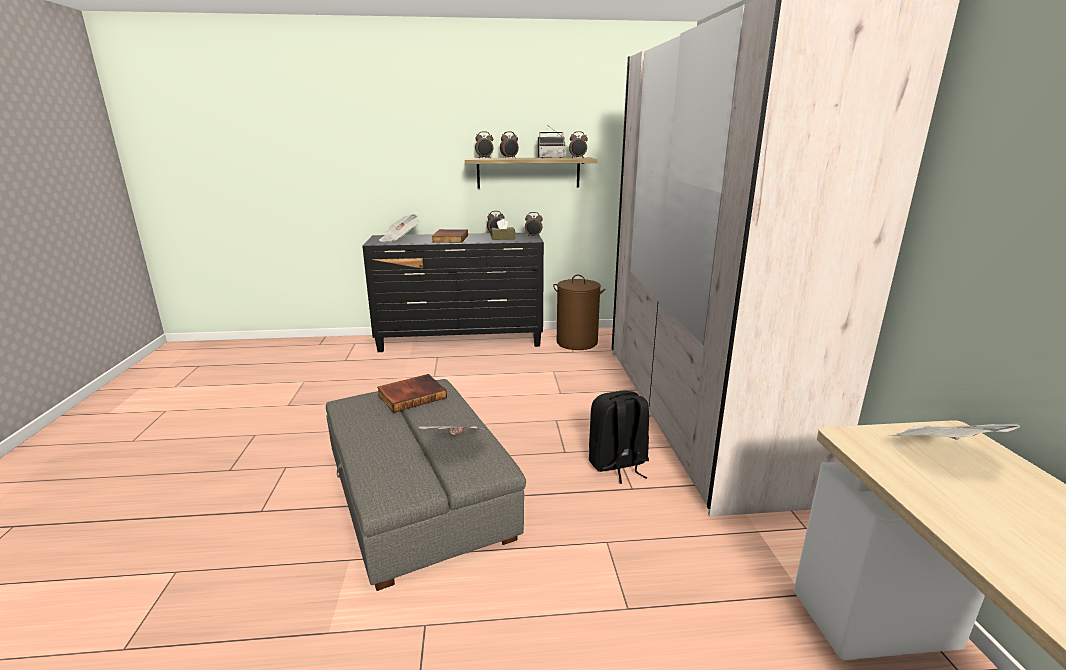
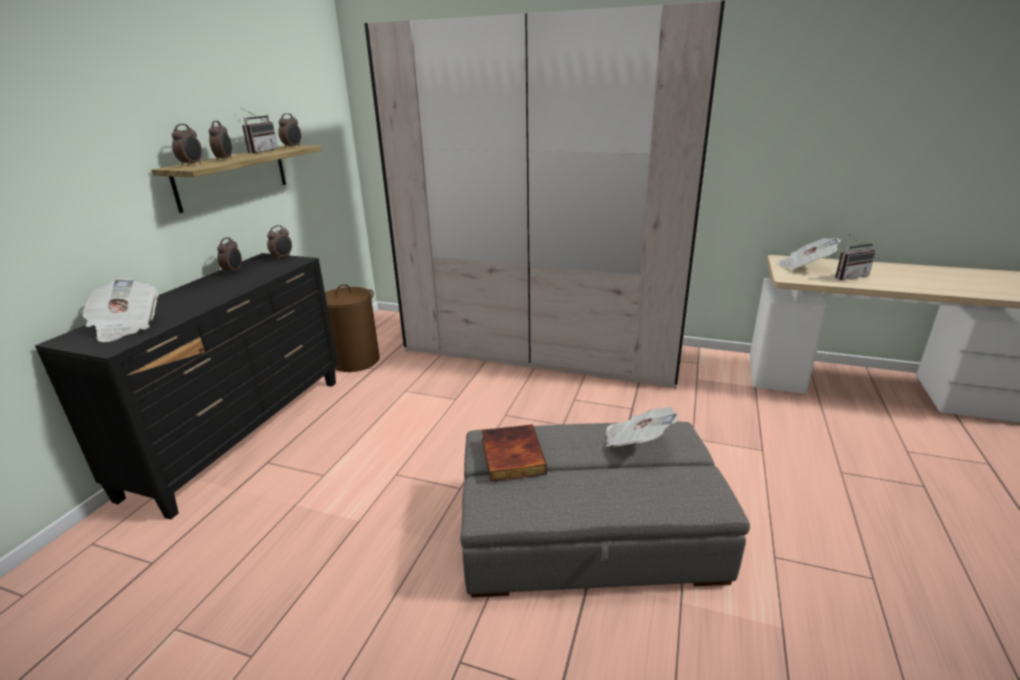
camera: 65 degrees left, 5 degrees up
book [432,229,468,243] -> none
brown tissue box [491,219,515,240] -> none
black backpack [589,390,649,484] -> none
none -> radio [835,233,876,280]

